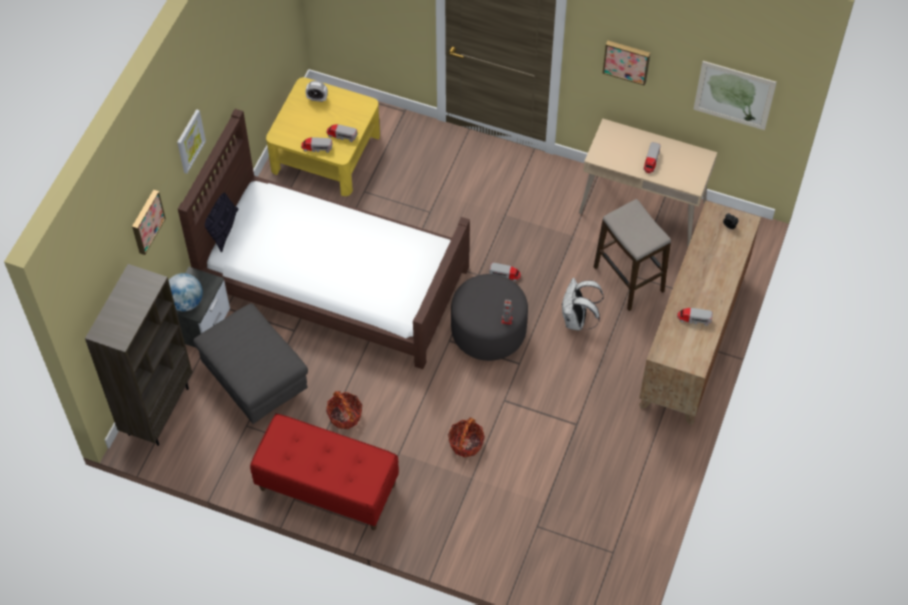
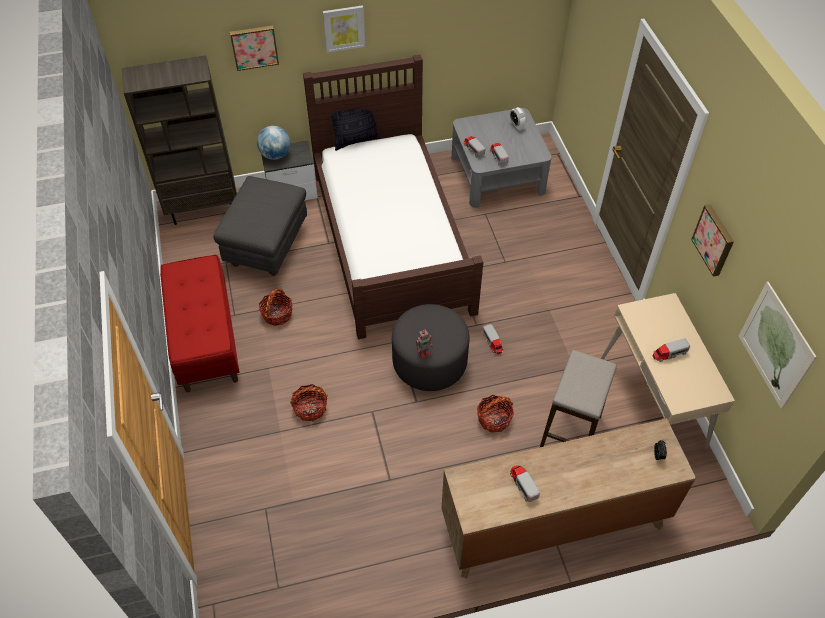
camera: 55 degrees right, 5 degrees down
yellow coffee table [266,77,380,196] -> grey coffee table [452,108,552,208]
white backpack [561,278,604,330] -> basket [477,395,514,432]

